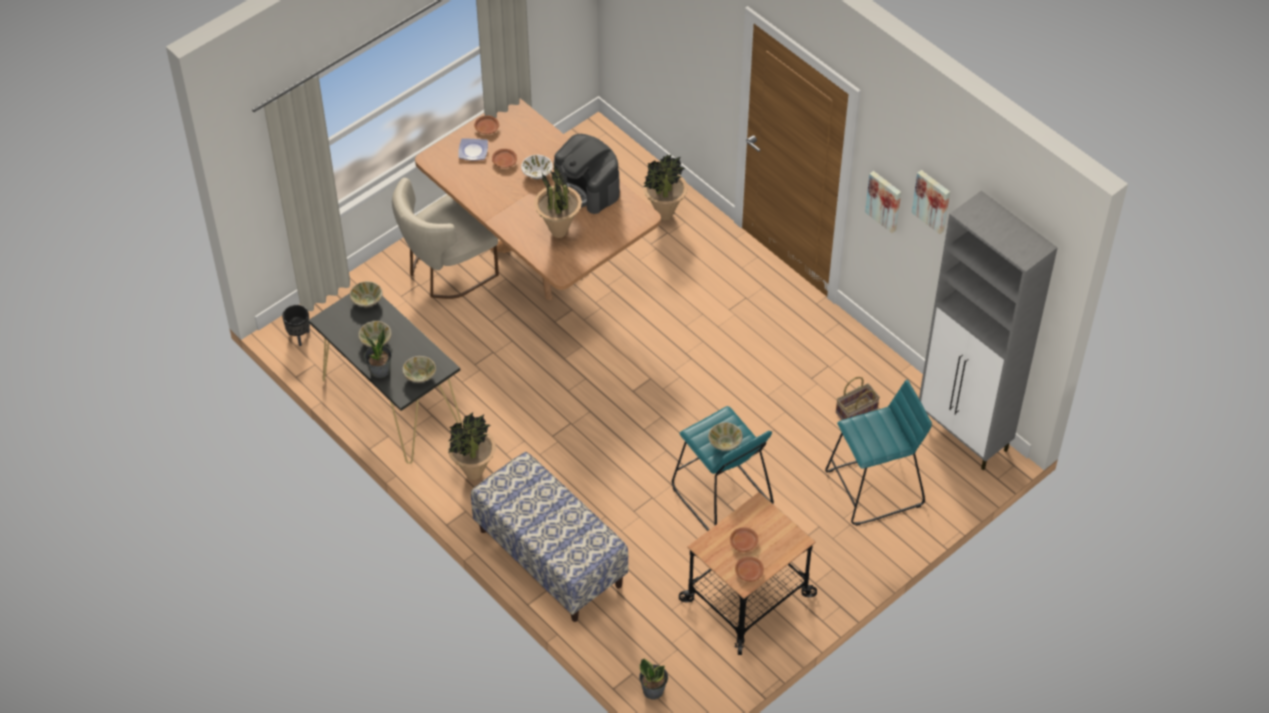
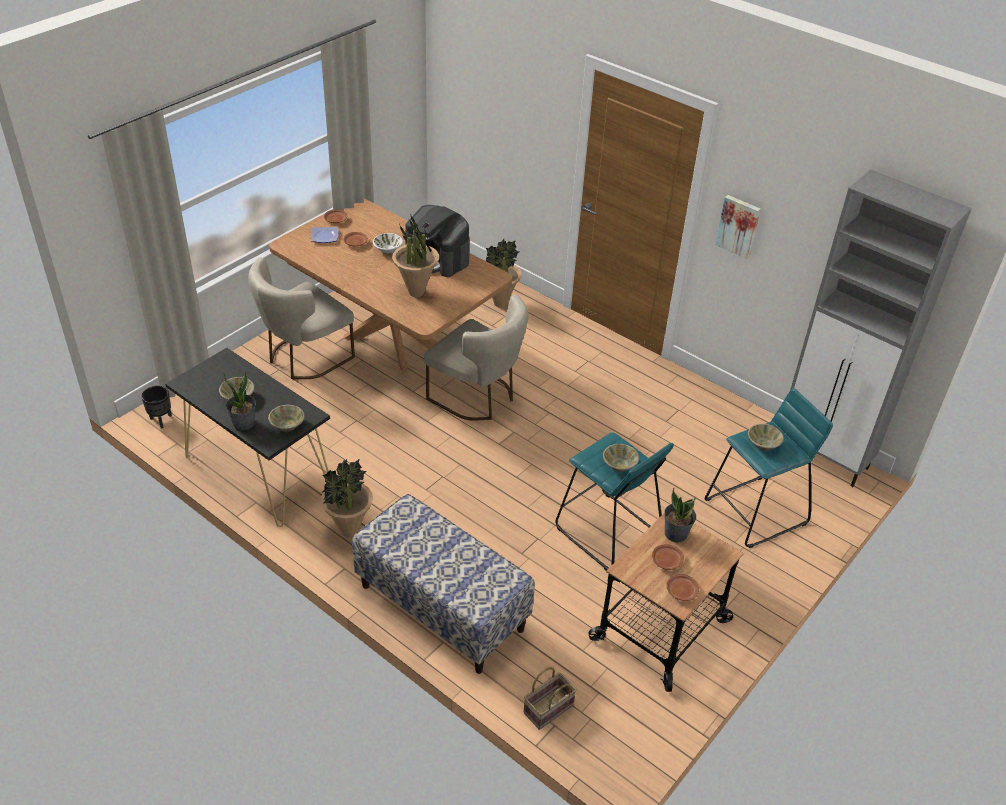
camera: 10 degrees left, 10 degrees down
beige bowl [350,281,383,308] -> beige bowl moved to [748,424,784,451]
potted plant [639,659,668,700] -> potted plant moved to [664,488,696,543]
basket [836,377,880,420] -> basket moved to [523,667,577,730]
picture [912,170,950,234] -> none
none -> beige chair [424,295,529,421]

